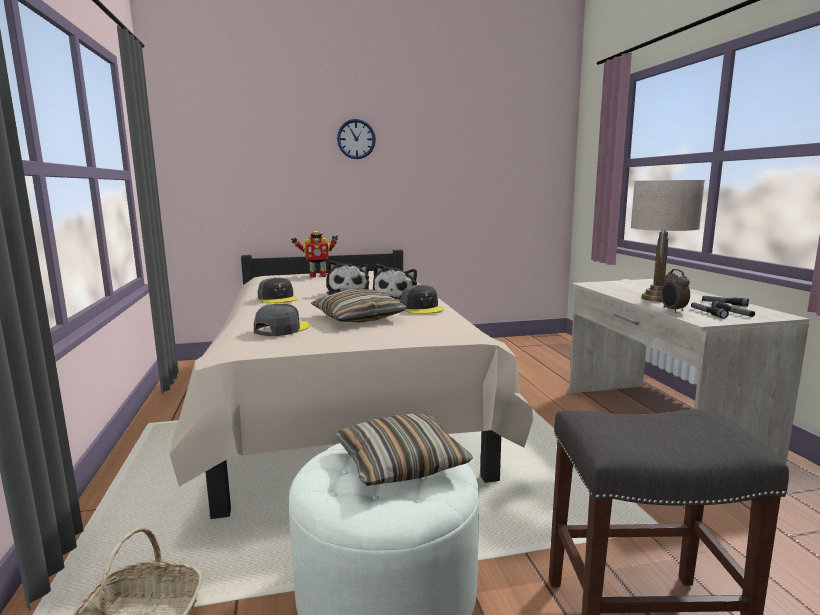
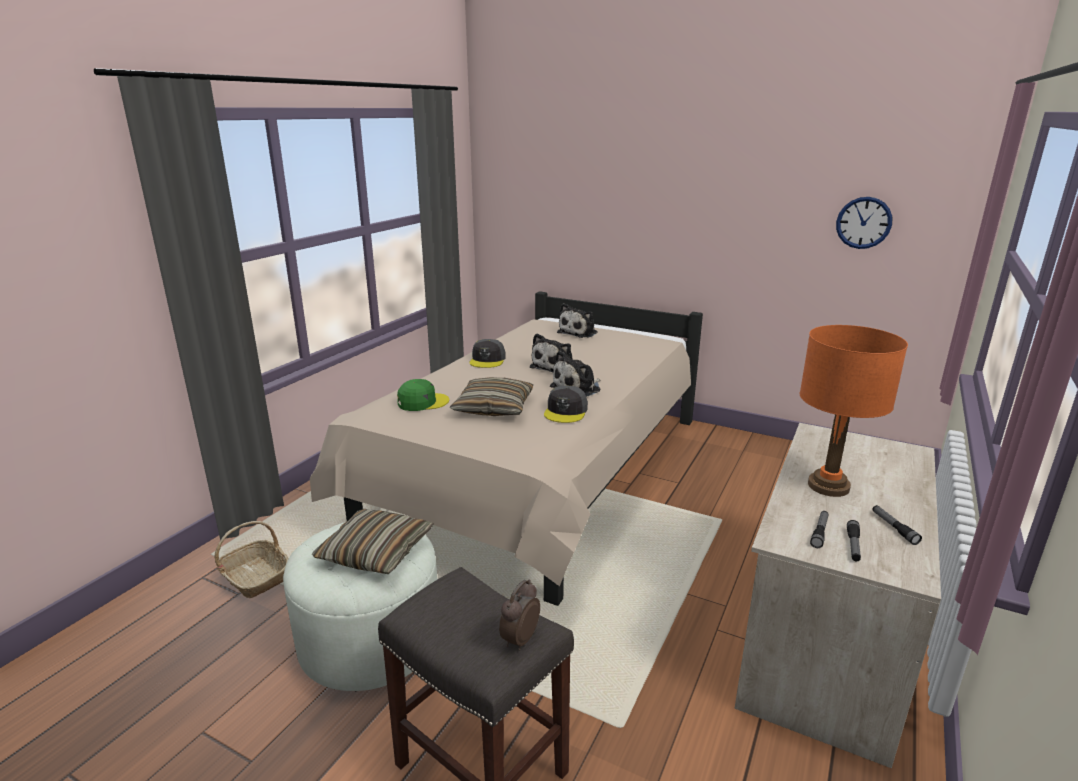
camera: 40 degrees right, 10 degrees up
grey cap [254,304,310,336] -> green cap [397,379,449,411]
toy robot [291,231,338,278] -> plush toy [557,303,598,338]
wall clock [337,119,376,159] -> wall clock moved to [836,197,892,249]
beige table lamp [631,180,705,302] -> orange table lamp [799,325,908,497]
alarm clock [661,269,690,313] -> alarm clock moved to [499,580,540,651]

